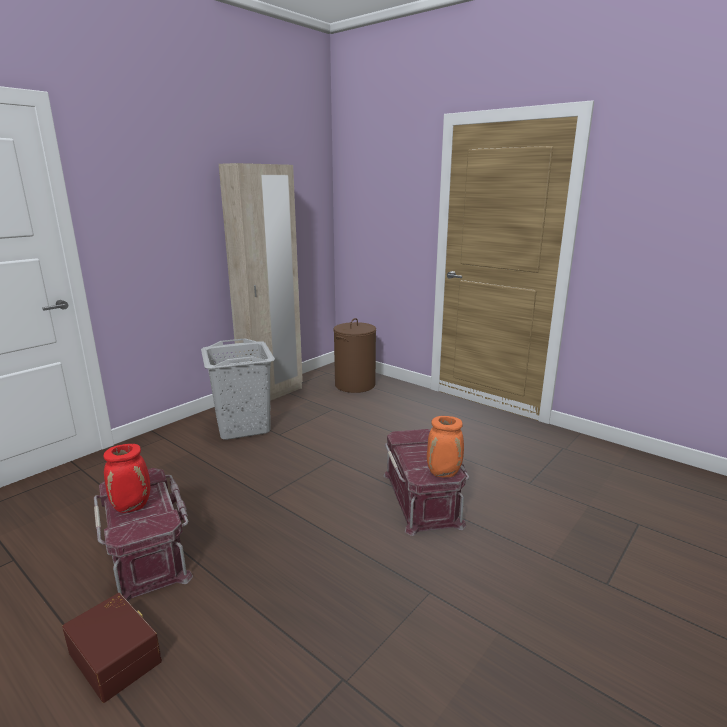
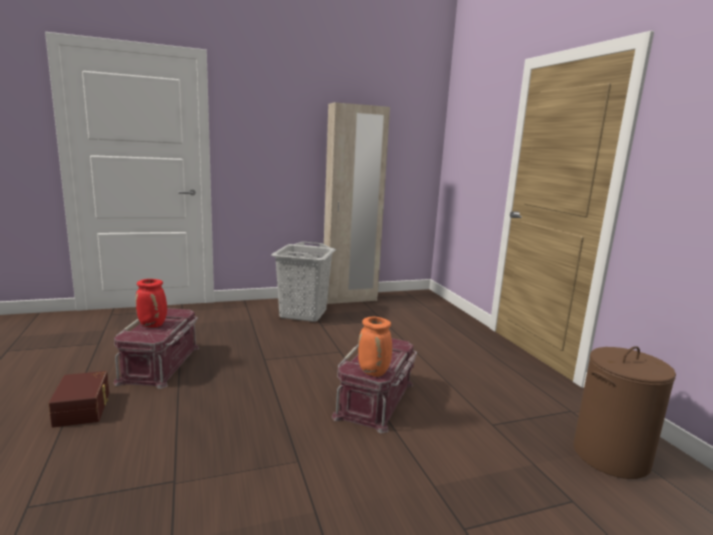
camera: 30 degrees right, 5 degrees down
brown laundry basket [334,318,376,393] -> brown laundry basket moved to [573,346,676,479]

